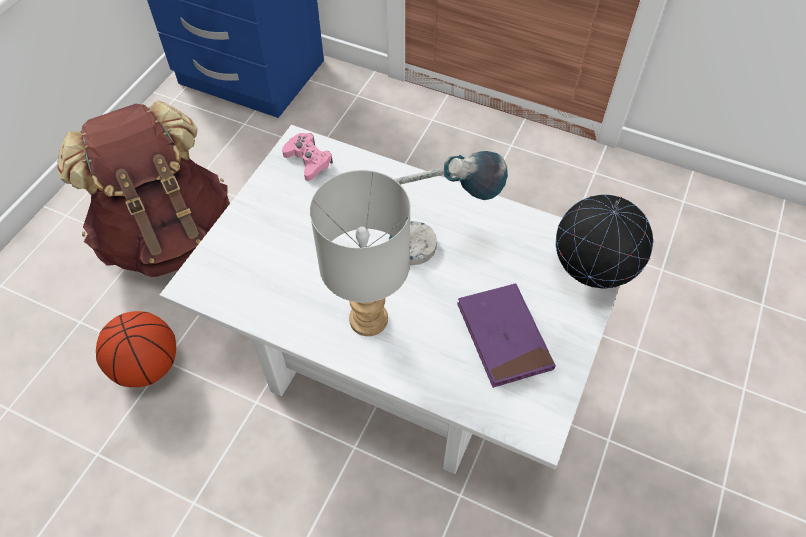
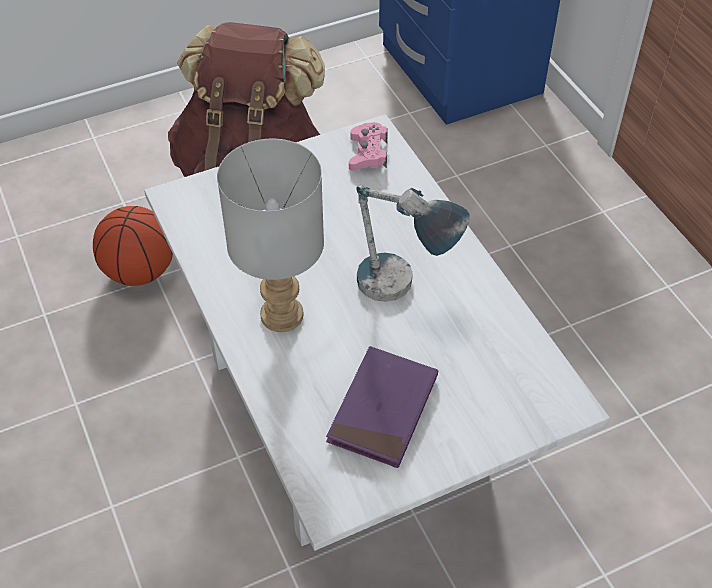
camera: 40 degrees right, 5 degrees down
globe [556,195,653,289] -> none

